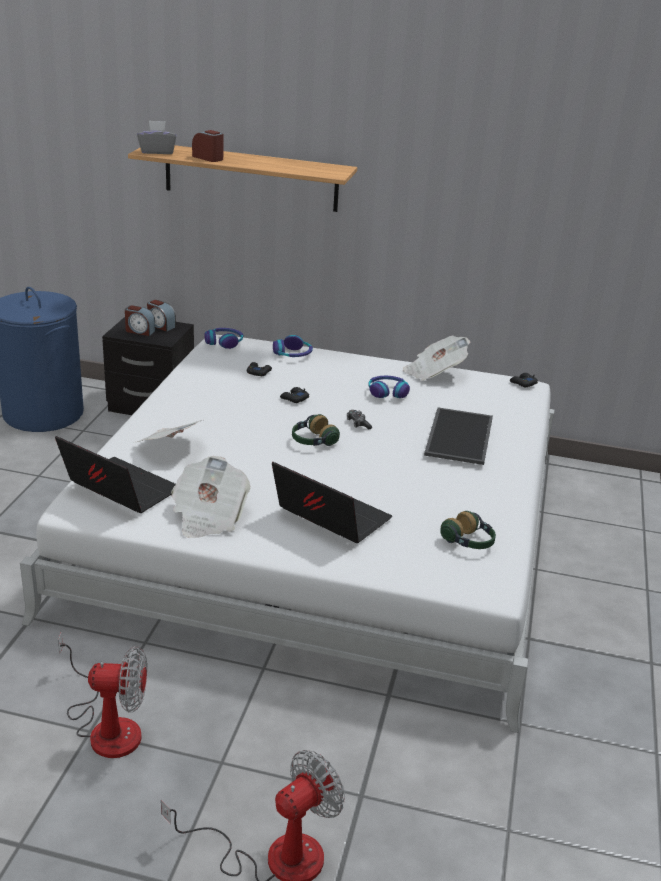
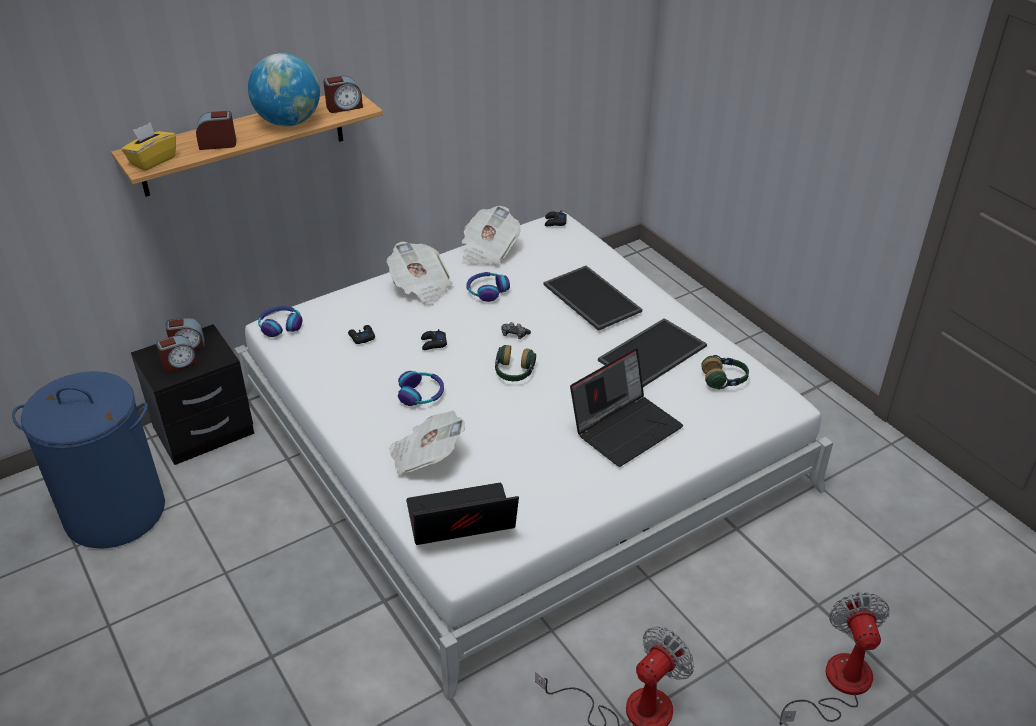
camera: 45 degrees left, 10 degrees up
grey tissue box [137,120,177,154] -> yellow tissue box [121,122,176,171]
newspaper [171,456,251,538] -> newspaper moved to [387,241,453,305]
laptop [272,462,392,543] -> laptop turned 150 degrees clockwise [570,348,683,467]
headphones [273,335,313,357] -> headphones moved to [398,371,444,406]
none -> globe [248,53,320,126]
none -> alarm clock [323,76,363,113]
none -> tray [598,318,707,387]

